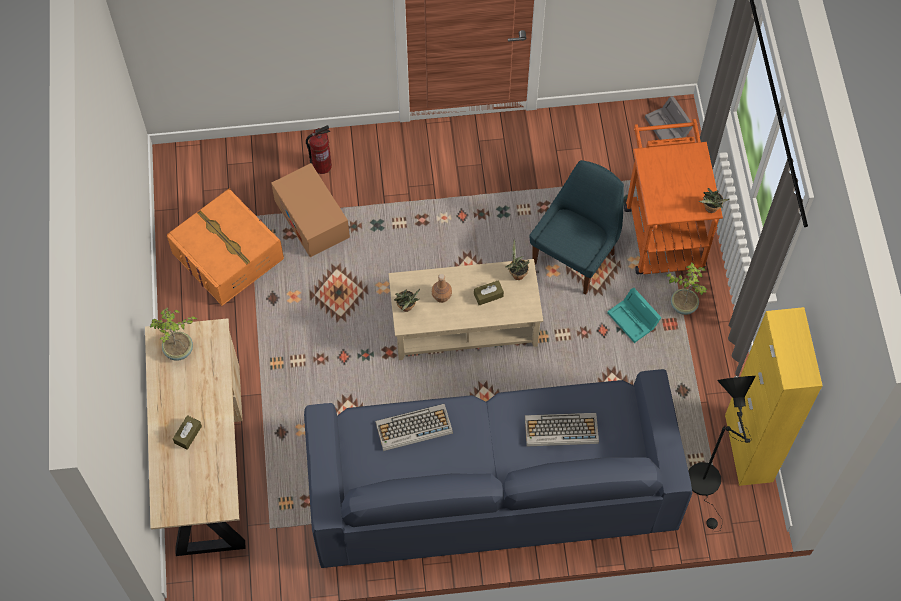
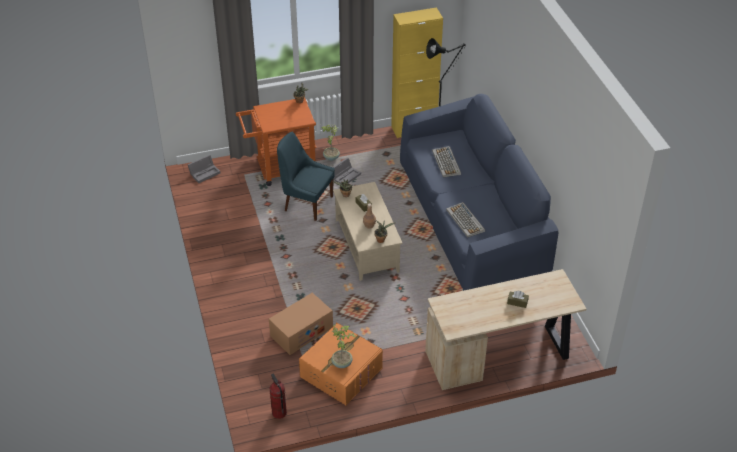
camera: 100 degrees left, 20 degrees down
potted plant [150,308,197,361] -> potted plant moved to [331,325,355,368]
fire extinguisher [306,125,332,174] -> fire extinguisher moved to [270,374,287,419]
turquoise storage box [607,288,662,343] -> grey storage box [333,158,361,184]

